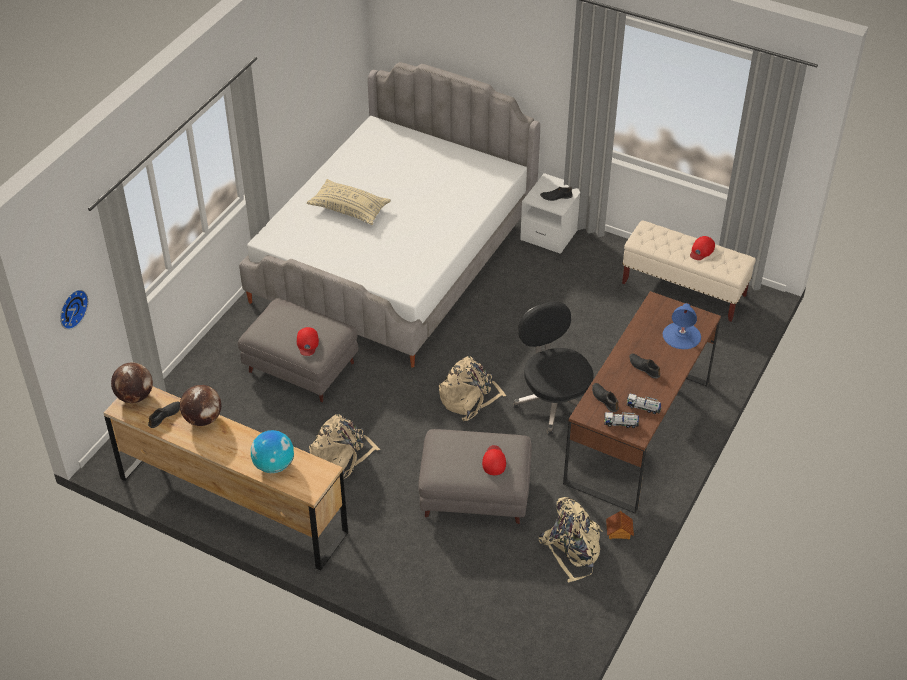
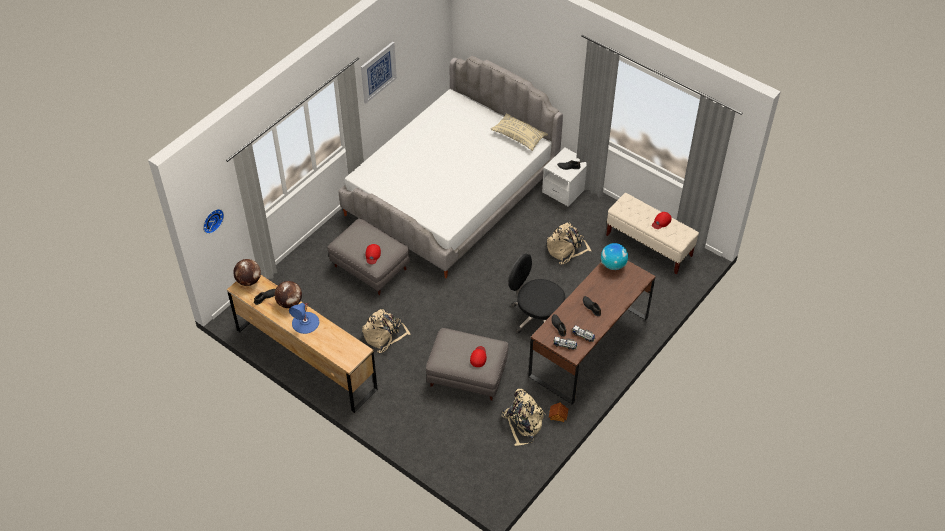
camera: 10 degrees right, 5 degrees up
globe [251,430,294,473] -> globe moved to [601,243,628,270]
beige pillow [307,179,391,225] -> beige pillow moved to [490,113,548,151]
beige backpack [439,356,507,421] -> beige backpack moved to [547,222,591,264]
black office chair [513,301,593,435] -> black office chair turned 45 degrees counterclockwise [508,254,565,334]
blue table lamp [663,303,701,349] -> blue table lamp moved to [289,303,319,334]
none -> picture [361,42,397,103]

